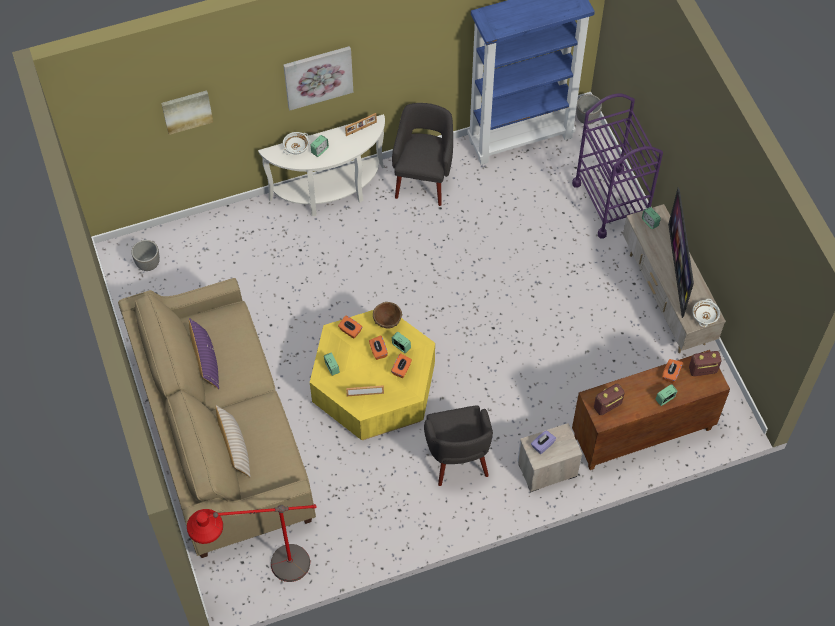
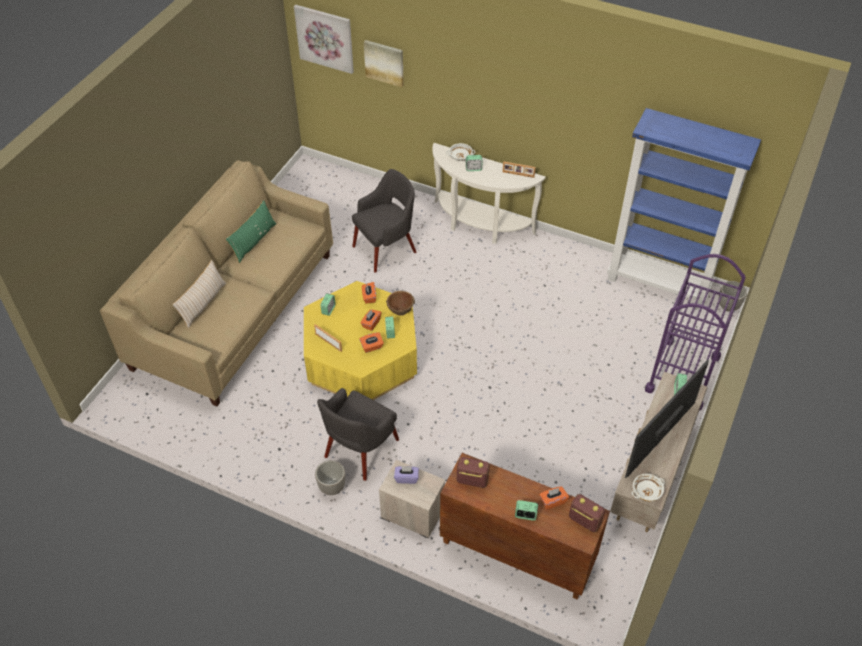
camera: 45 degrees right, 10 degrees down
planter [131,240,160,271] -> planter moved to [315,460,345,495]
red floor lamp [187,504,316,582] -> none
purple pillow [189,318,219,390] -> green pillow [226,200,276,263]
picture [283,46,353,111] -> picture moved to [294,5,354,74]
grey armchair [392,103,453,206] -> grey armchair moved to [352,169,416,272]

